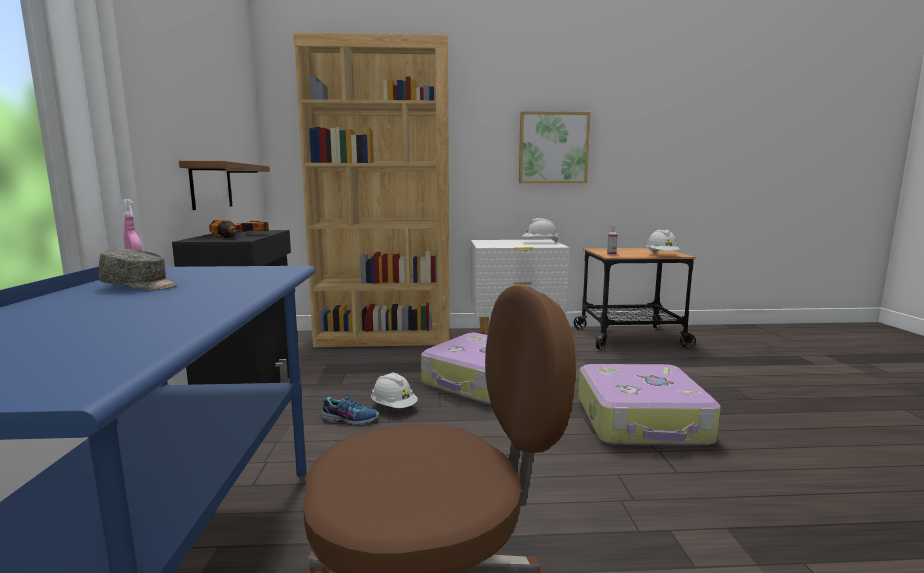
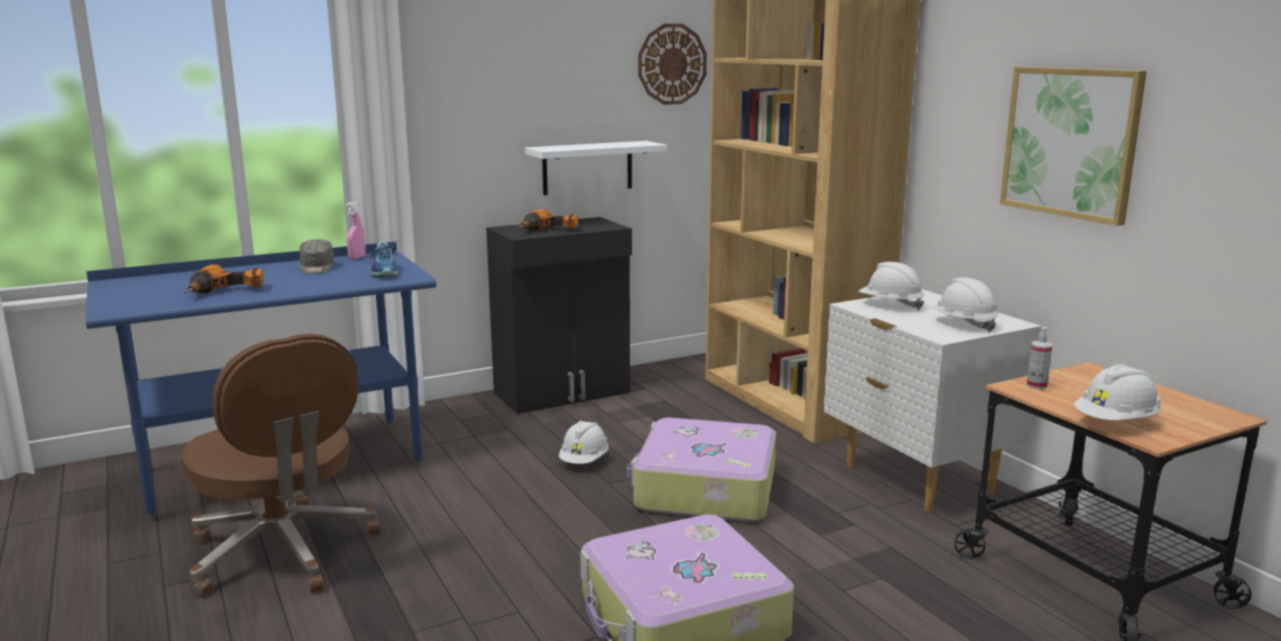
camera: 65 degrees right, 5 degrees up
brown shelf [179,161,270,210] -> white shelf [525,141,667,195]
shoe [321,391,379,426] -> shoe moved to [370,241,398,278]
none -> power drill [184,265,264,293]
none -> wall clock [638,24,707,105]
none -> white hard hat [859,262,925,310]

